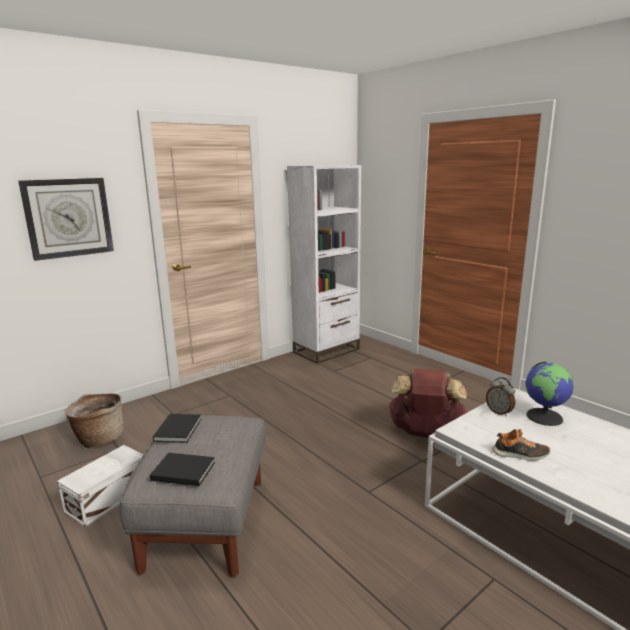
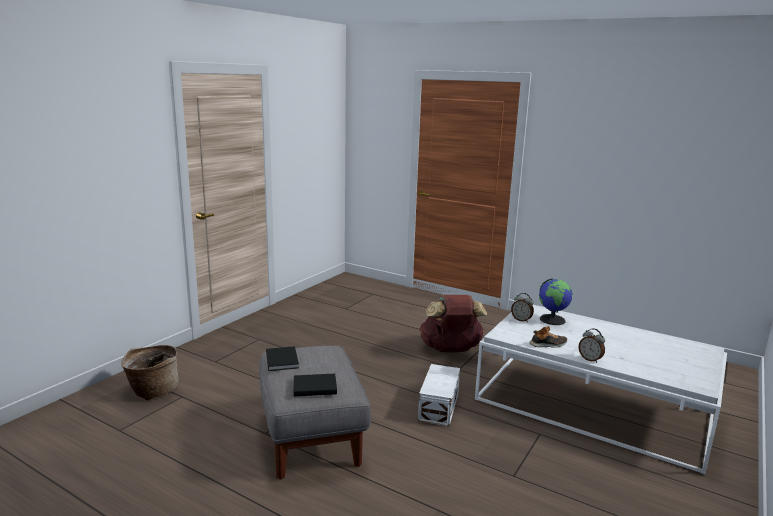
camera: 20 degrees left, 0 degrees up
wall clock [18,178,114,261] -> none
white storage box [57,445,143,527] -> white storage box moved to [418,364,460,426]
white bookcase [287,165,361,364] -> none
none -> alarm clock [579,328,605,363]

